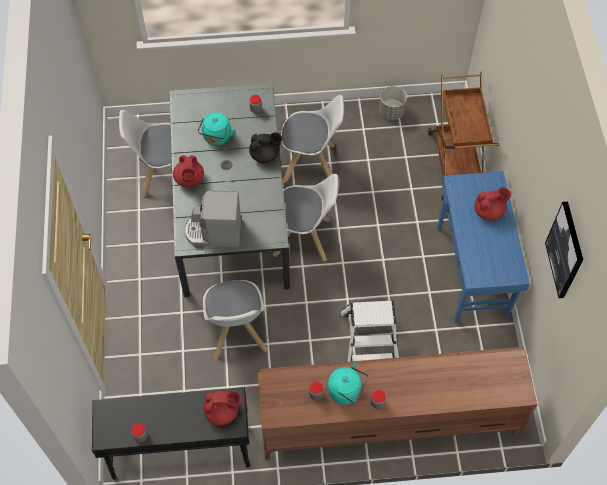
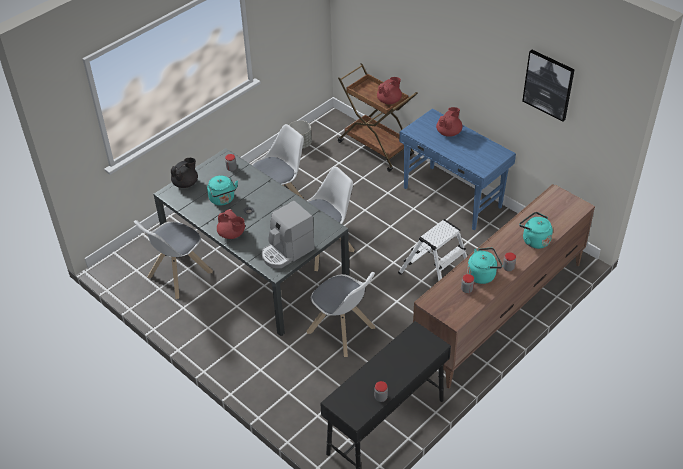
camera: 40 degrees left, 15 degrees down
red teapot [203,391,241,426] -> red teapot moved to [377,77,402,104]
black teapot [249,132,282,163] -> black teapot moved to [171,158,198,188]
none -> turquoise kettle [519,212,553,249]

